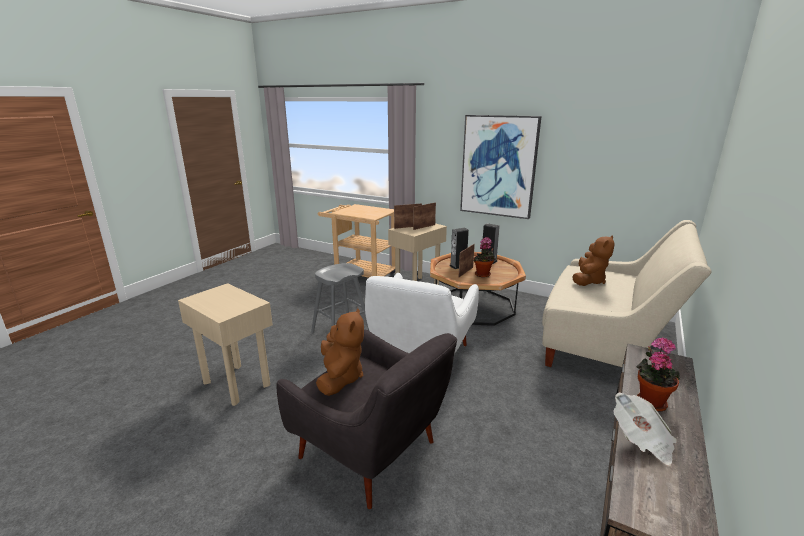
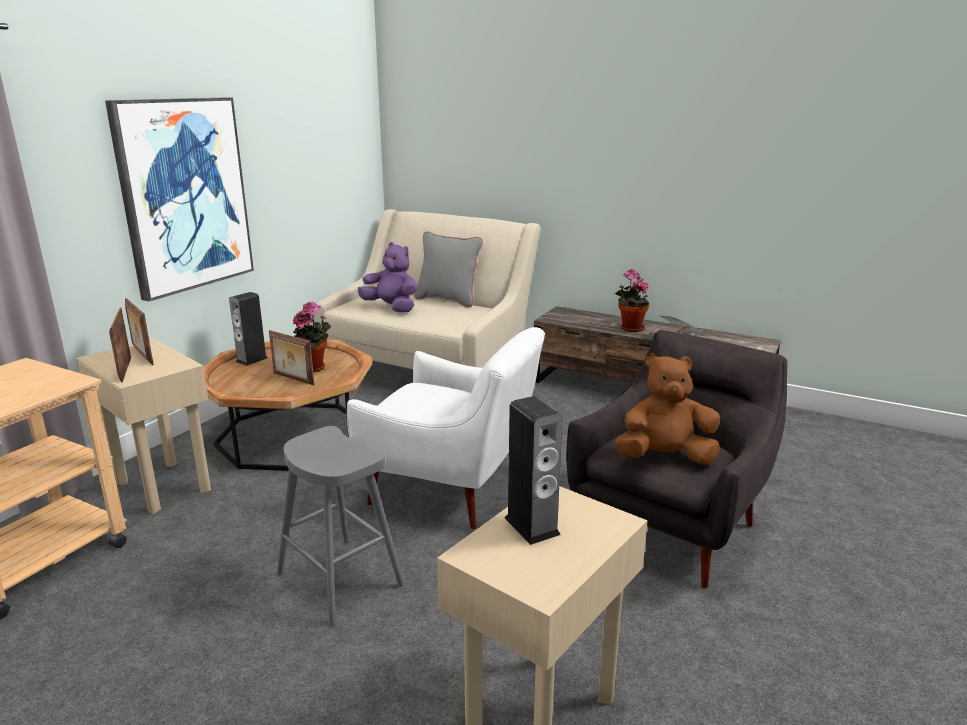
camera: 90 degrees left, 0 degrees up
speaker [450,228,469,269] -> speaker moved to [505,396,562,545]
brown plush toy [572,236,615,286] -> purple plush toy [358,242,417,312]
none -> grey pillow [414,231,483,308]

